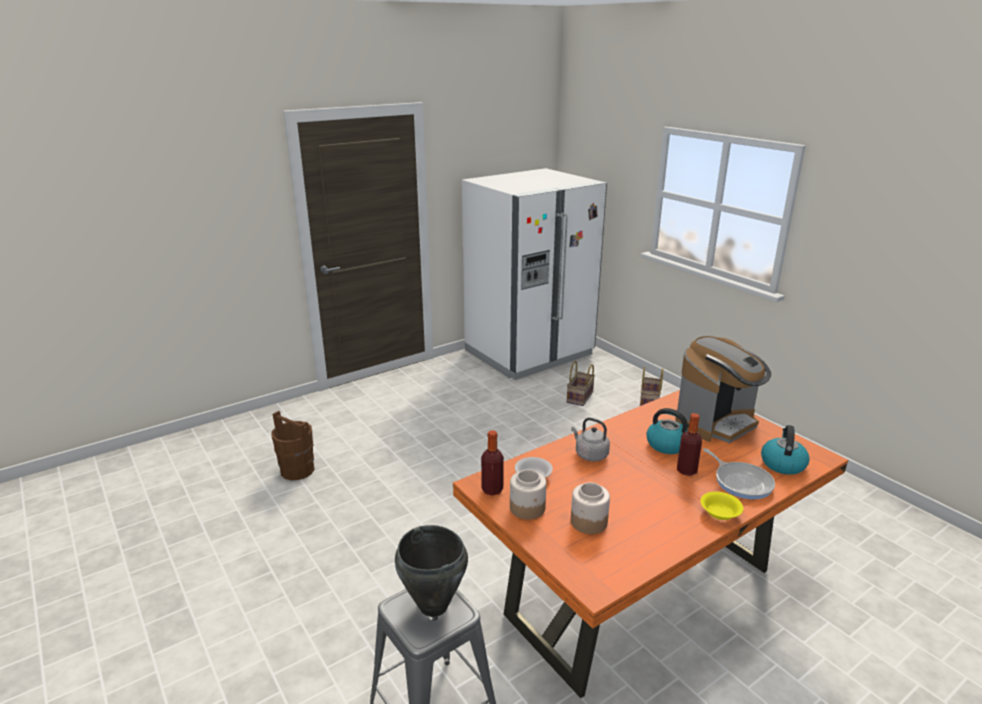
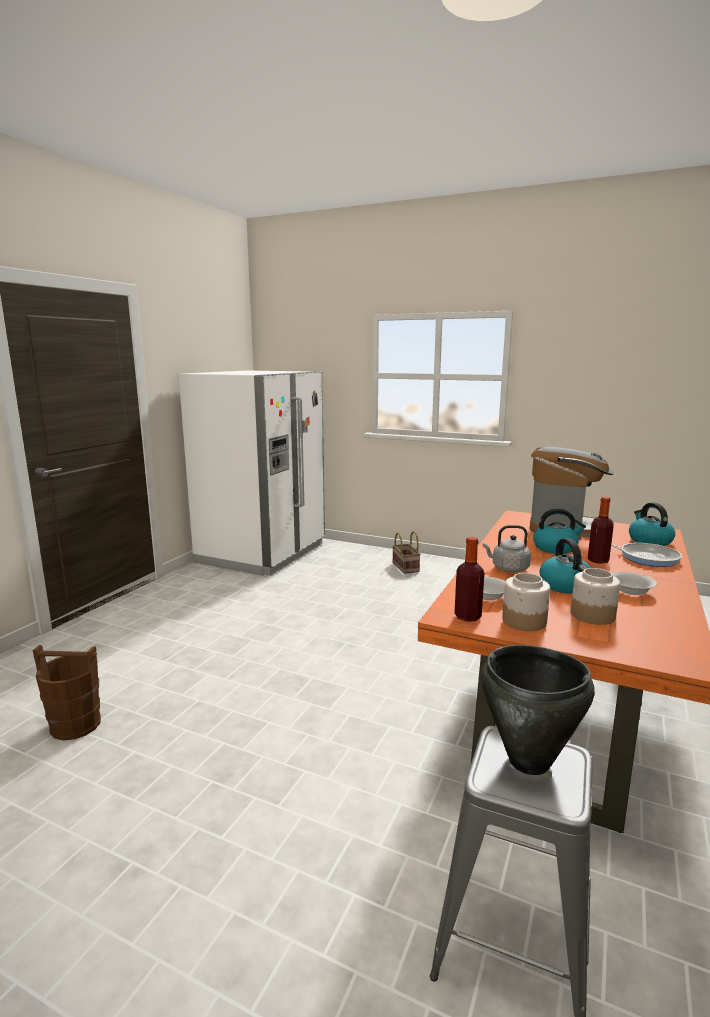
camera: 30 degrees left, 10 degrees down
basket [567,361,595,406] -> none
yellow bowl [700,492,743,520] -> none
none -> kettle [540,538,591,594]
none -> white bowl [612,572,657,595]

